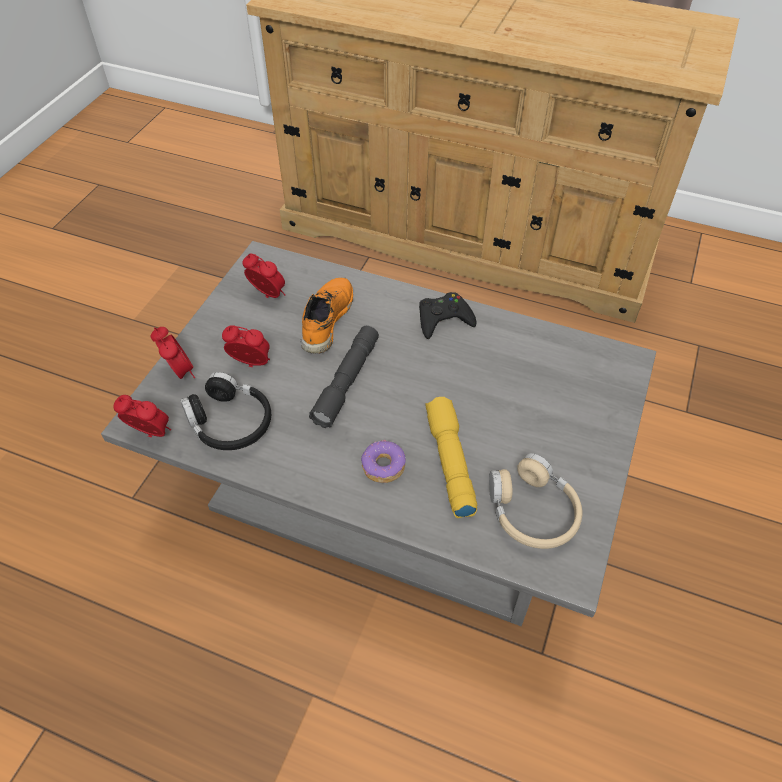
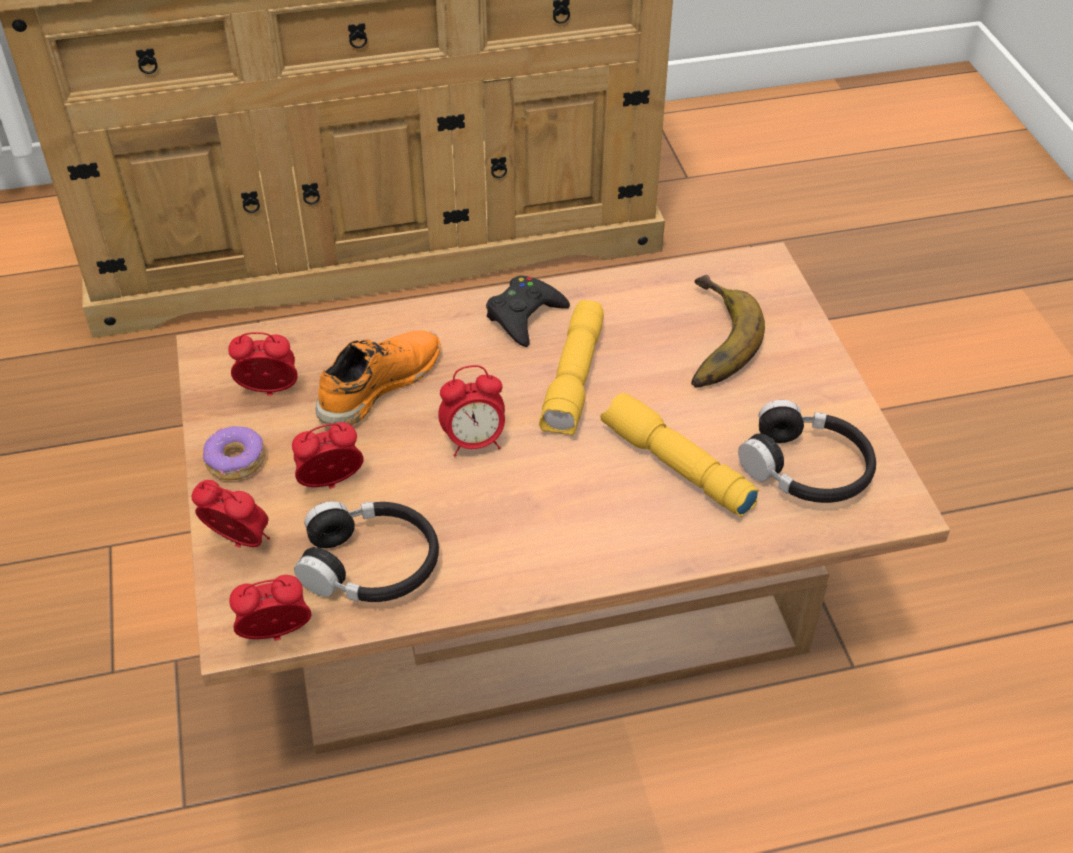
camera: 35 degrees left, 5 degrees down
grey coffee table [101,241,656,626] -> brown coffee table [176,242,950,754]
orange shoe [300,277,353,354] -> orange shoe turned 60 degrees clockwise [315,331,441,426]
grey flashlight [309,326,379,428] -> alarm clock [438,365,505,456]
donut [361,440,406,483] -> donut moved to [203,426,265,480]
beige headphones [489,453,582,549] -> black headphones [738,400,876,503]
none -> yellow flashlight [539,300,604,436]
none -> banana [691,275,765,388]

